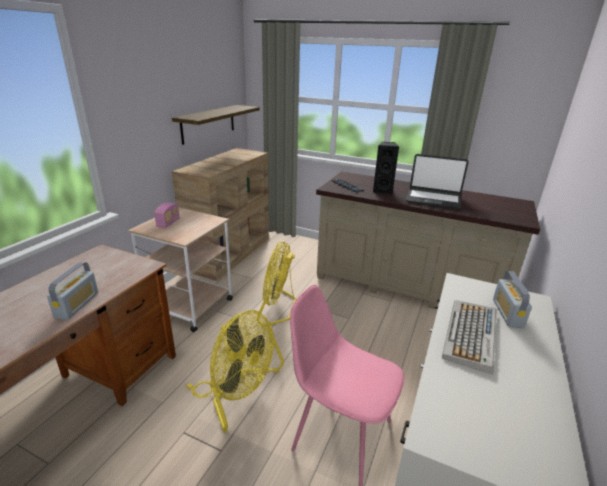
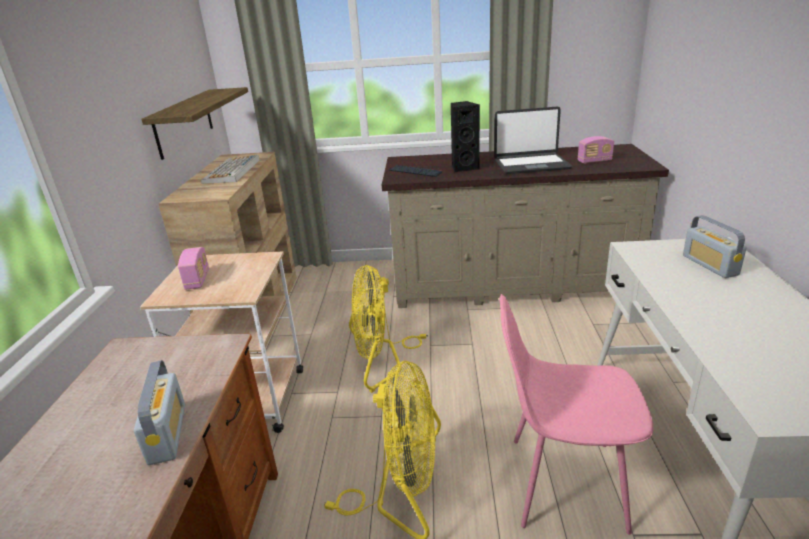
camera: 20 degrees left, 0 degrees up
keyboard [442,300,497,374] -> keyboard moved to [201,155,260,184]
none -> radio [578,136,614,163]

